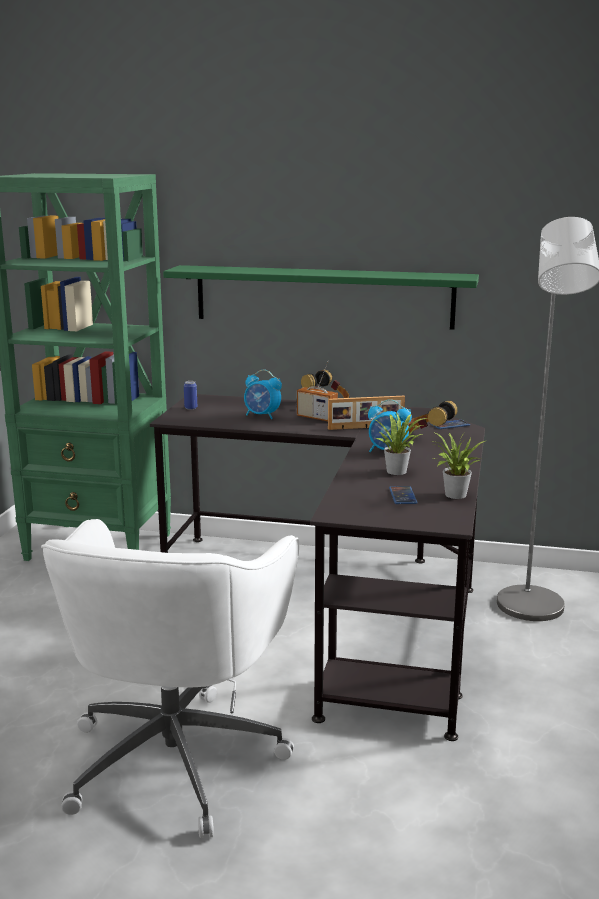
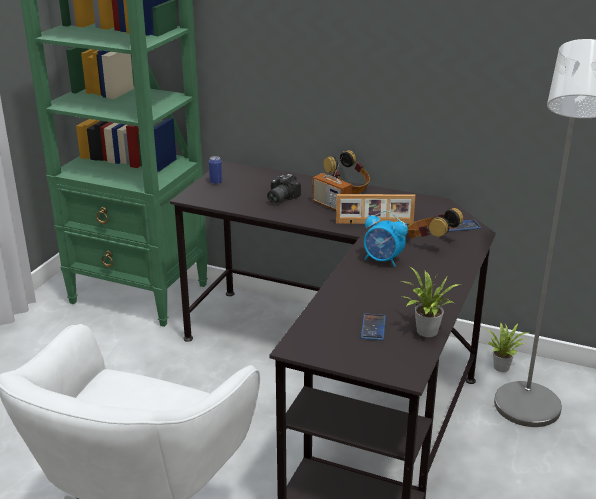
camera: 10 degrees right, 10 degrees up
green shelf [163,265,479,330] -> none
alarm clock [244,369,282,419] -> camera [267,174,301,203]
potted plant [374,412,427,475] -> potted plant moved to [487,322,527,372]

